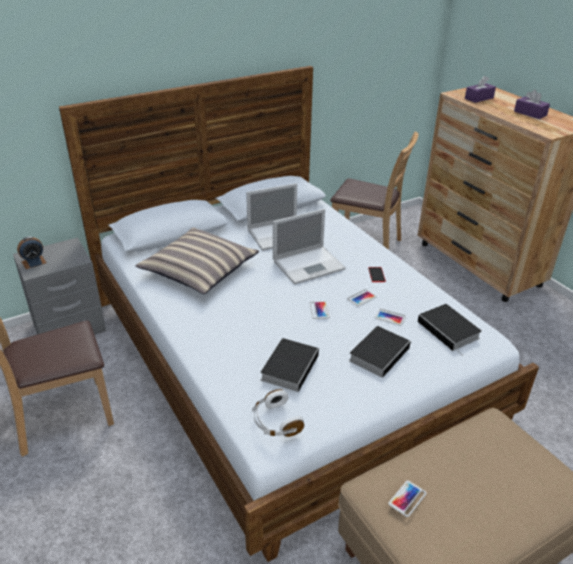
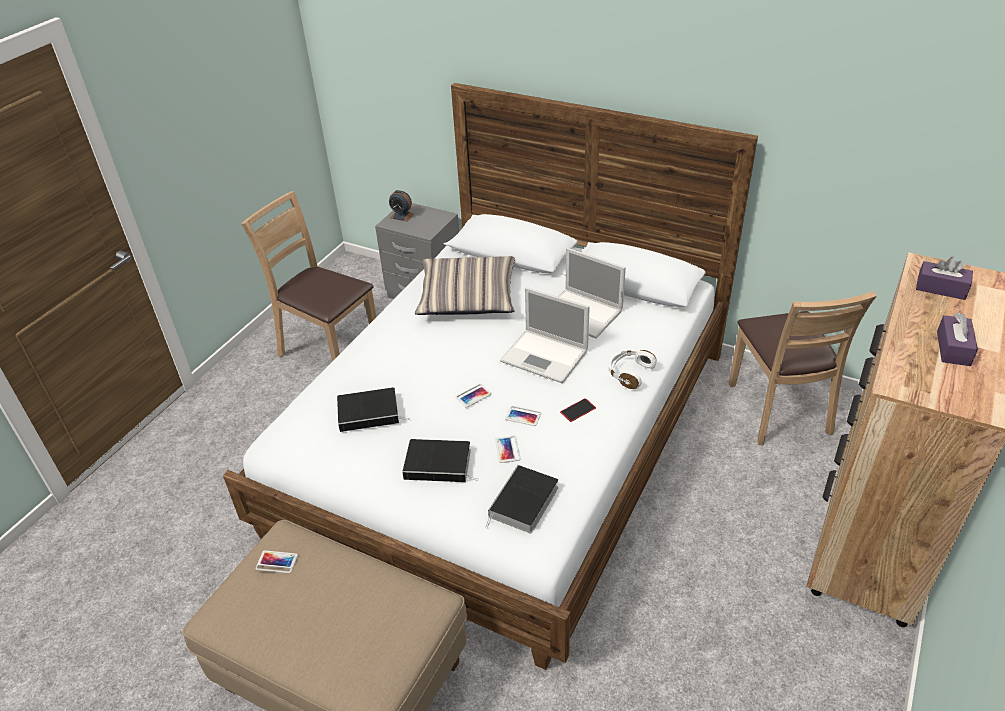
camera: 60 degrees right, 5 degrees up
white headphones [252,389,304,437] -> white headphones moved to [608,350,656,389]

